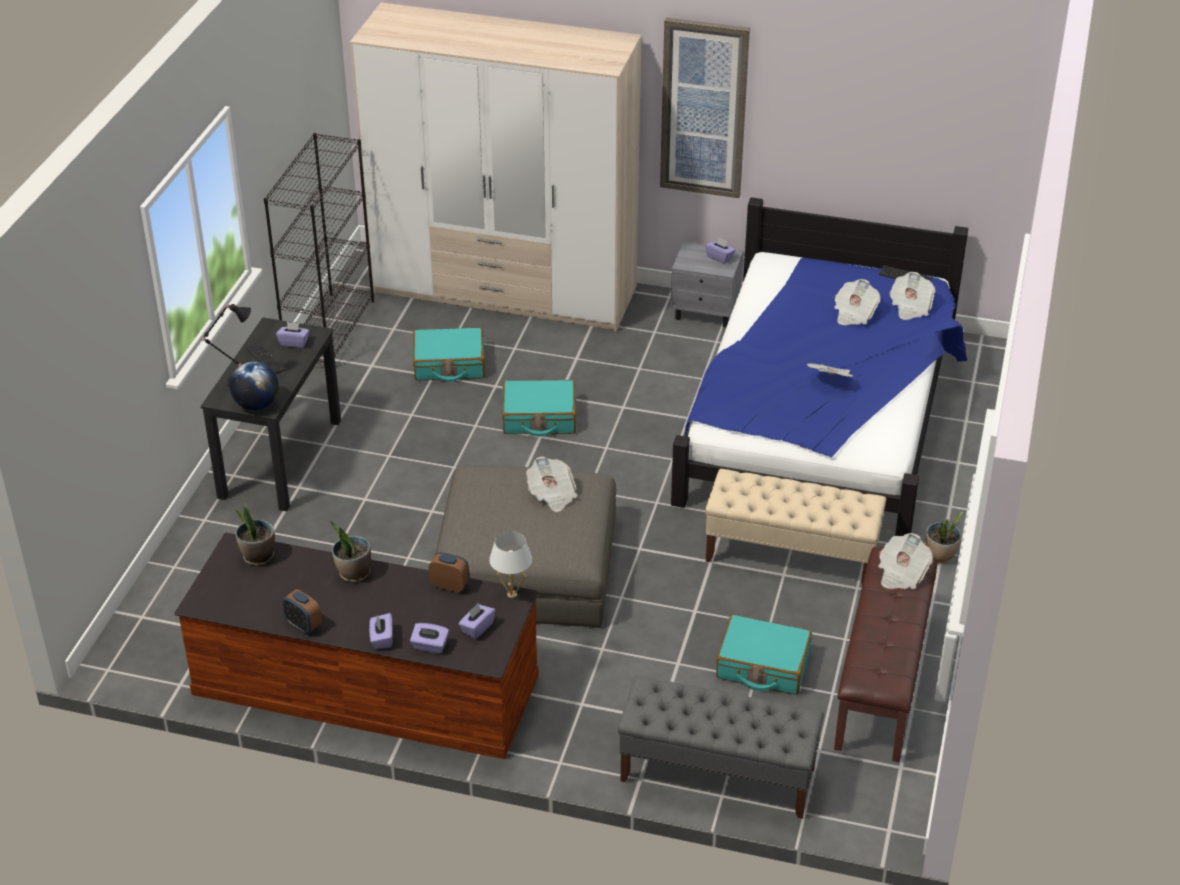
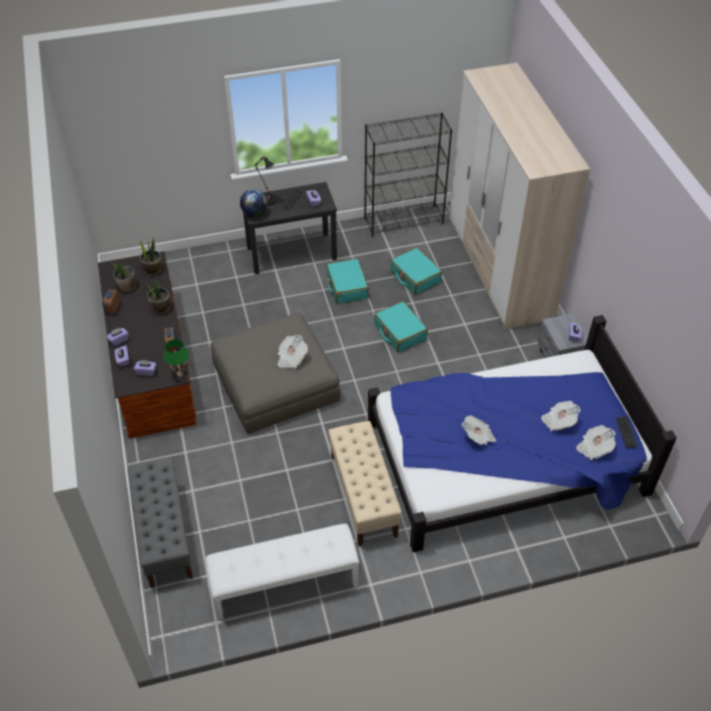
camera: 60 degrees right, 10 degrees up
white table lamp [489,531,533,598] -> green table lamp [163,339,189,376]
picture [660,18,750,198] -> none
turquoise suitcase [716,614,812,695] -> turquoise suitcase moved to [326,259,369,304]
brown bench [834,547,938,762] -> white bench [206,524,359,620]
newspaper [878,533,933,589] -> none
potted plant [926,512,963,564] -> potted plant moved to [110,261,136,291]

